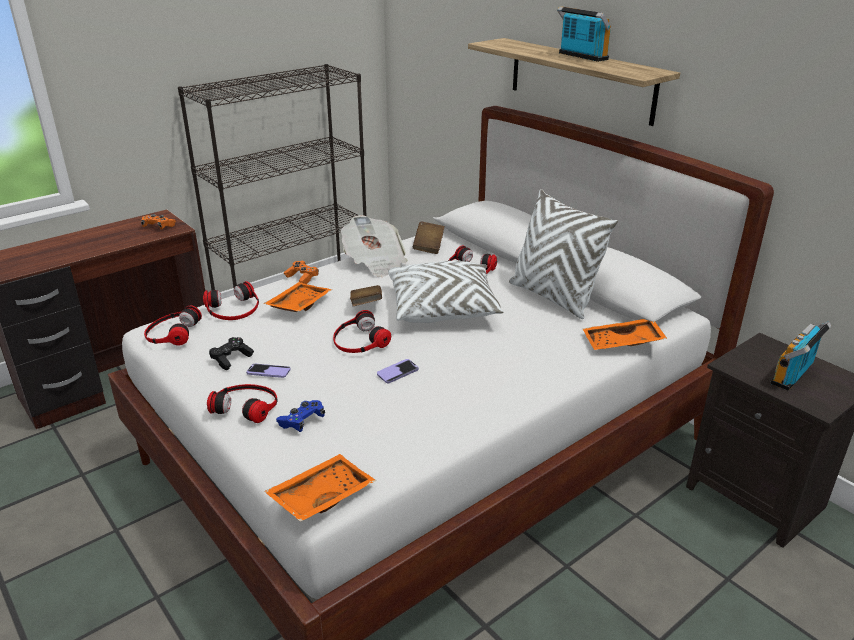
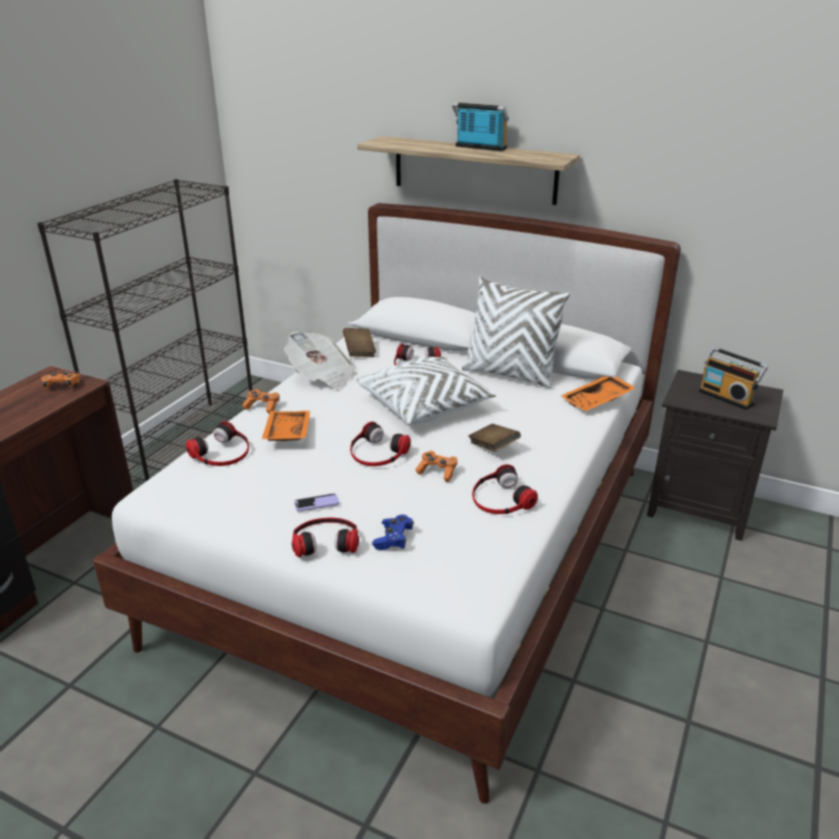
camera: 25 degrees left, 0 degrees up
headphones [144,305,202,345] -> headphones moved to [472,464,538,514]
black game controller [209,337,254,370] -> none
orange tray [264,454,376,522] -> none
brown book [350,285,382,306] -> brown book moved to [468,424,521,452]
phone [377,359,419,383] -> orange game controller [415,451,458,482]
radio [770,321,831,391] -> radio turned 60 degrees counterclockwise [699,347,768,410]

